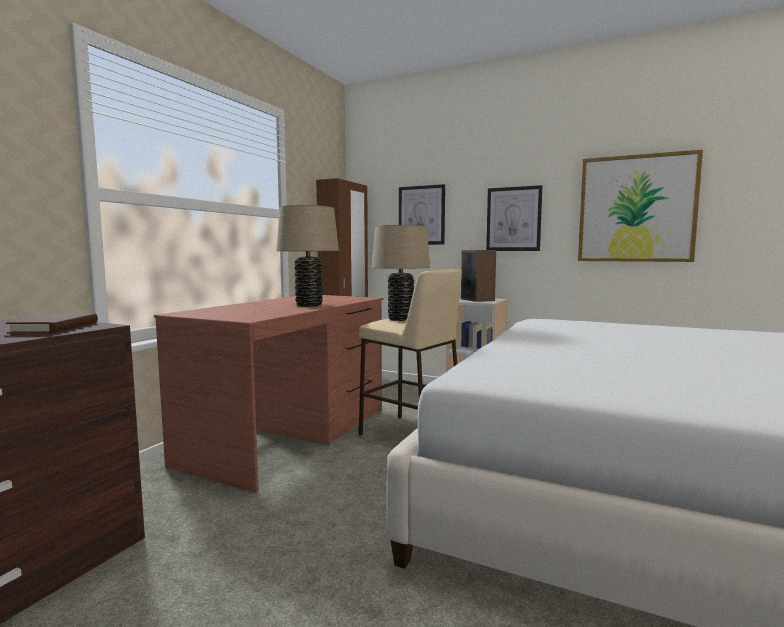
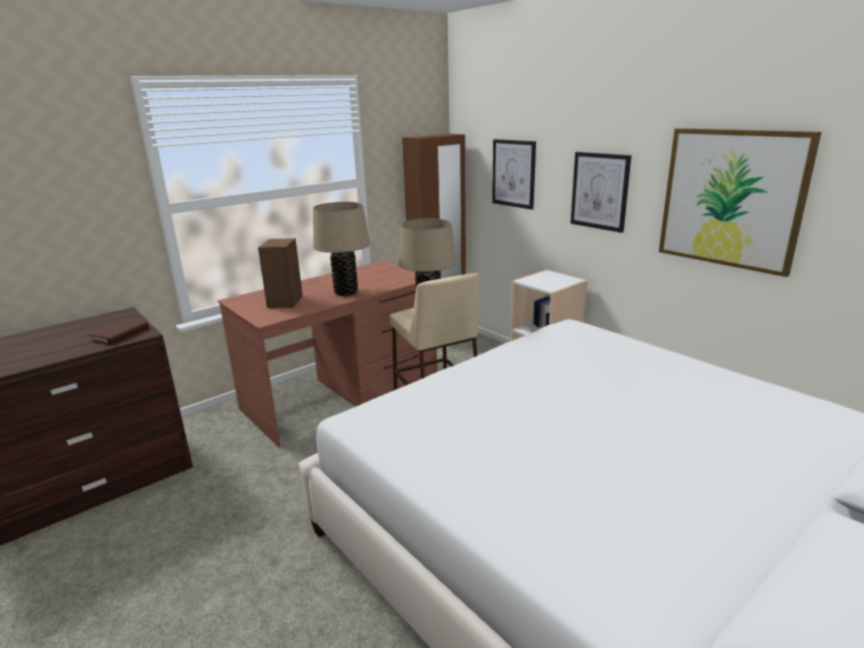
camera: 25 degrees right, 15 degrees up
speaker [461,250,496,302] -> speaker moved to [258,238,303,308]

